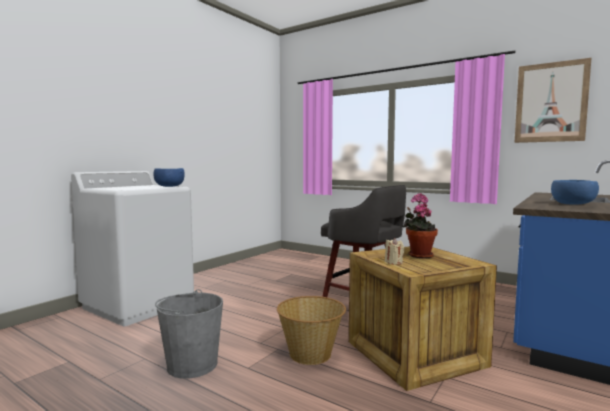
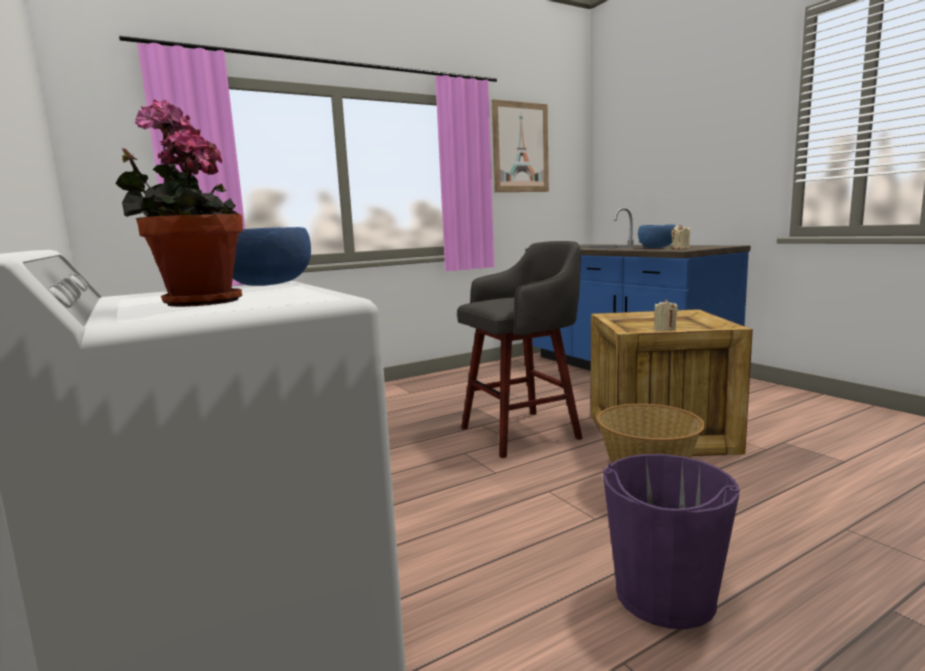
camera: 65 degrees left, 5 degrees up
grey bucket [155,289,223,379] -> purple bucket [603,454,740,629]
potted plant [403,193,438,259] -> potted plant moved to [115,100,243,307]
none -> beige candle [671,224,690,249]

